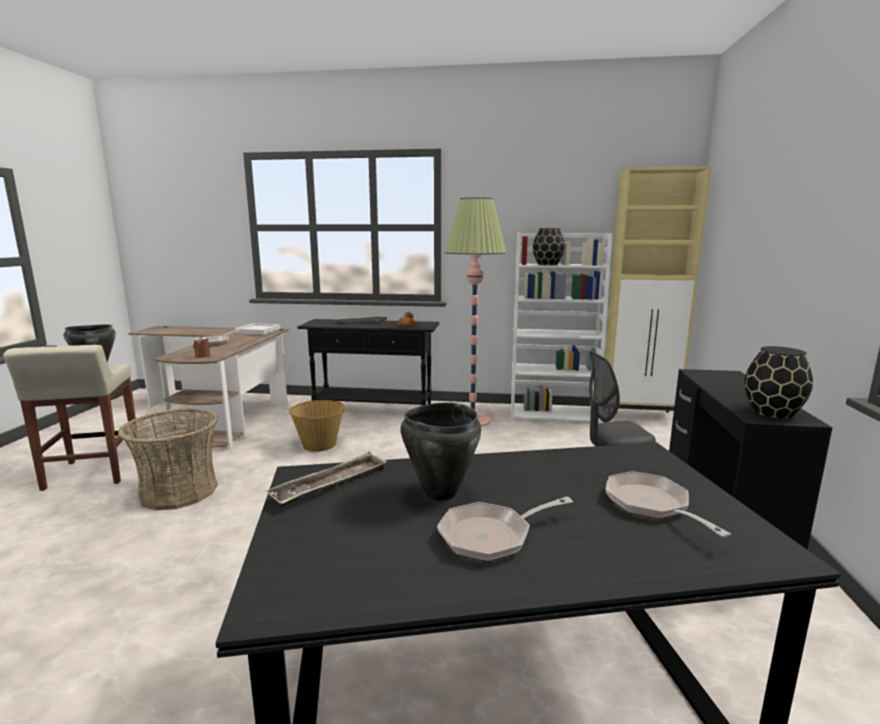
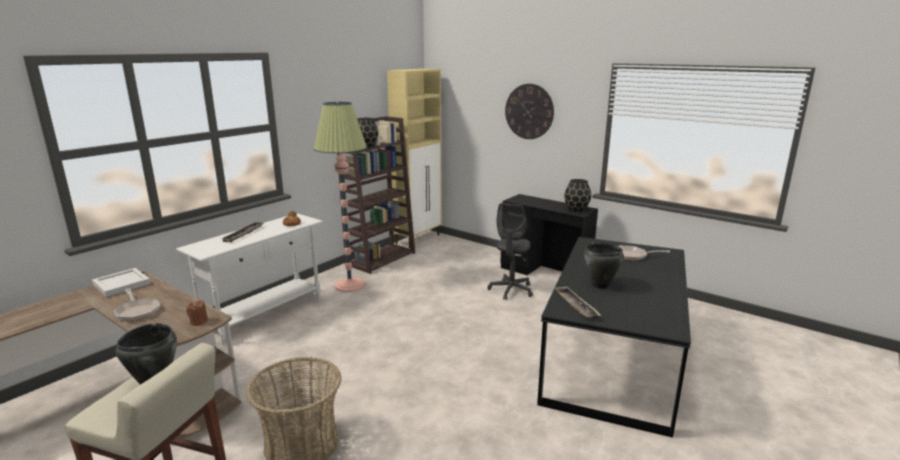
camera: 60 degrees left, 5 degrees up
basket [289,400,346,452] -> none
black console table [297,319,439,406] -> white console table [176,213,323,345]
frying pan [437,497,573,562] -> none
white bookcase [511,233,612,424] -> brown bookcase [337,116,415,274]
none -> wall clock [505,84,554,139]

